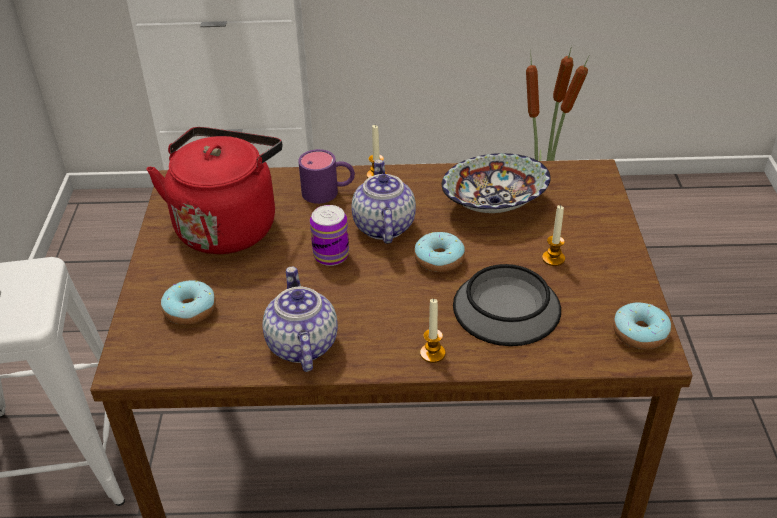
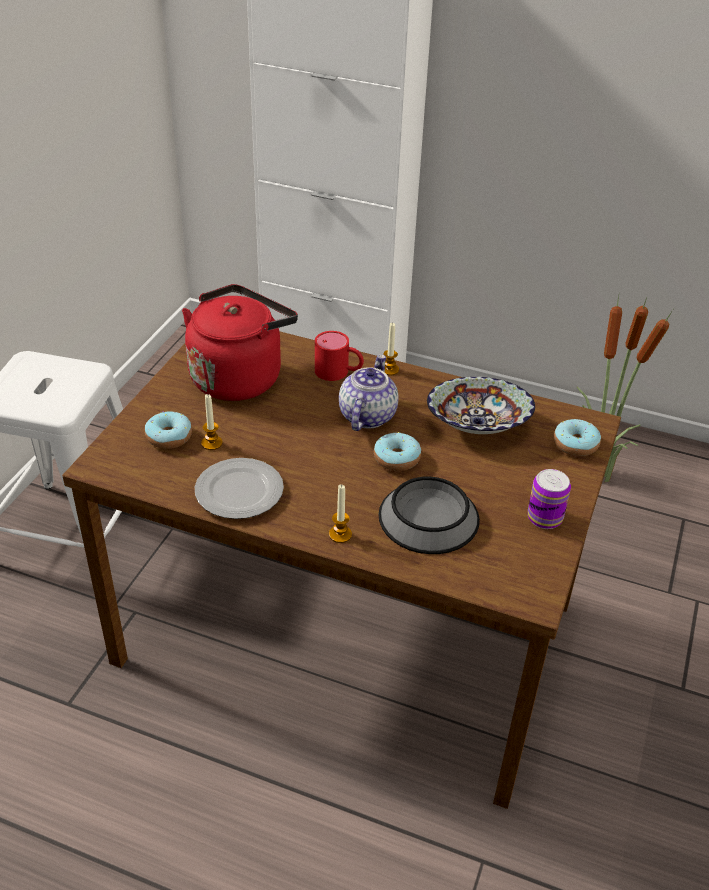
camera: 20 degrees right, 0 degrees up
teapot [262,267,338,372] -> plate [195,458,284,519]
purple mug [298,149,355,204] -> red mug [315,331,364,381]
can [310,205,349,266] -> can moved to [528,469,571,529]
candle [542,205,565,266] -> candle moved to [201,394,222,450]
donut [613,302,671,350] -> donut moved to [554,419,601,457]

